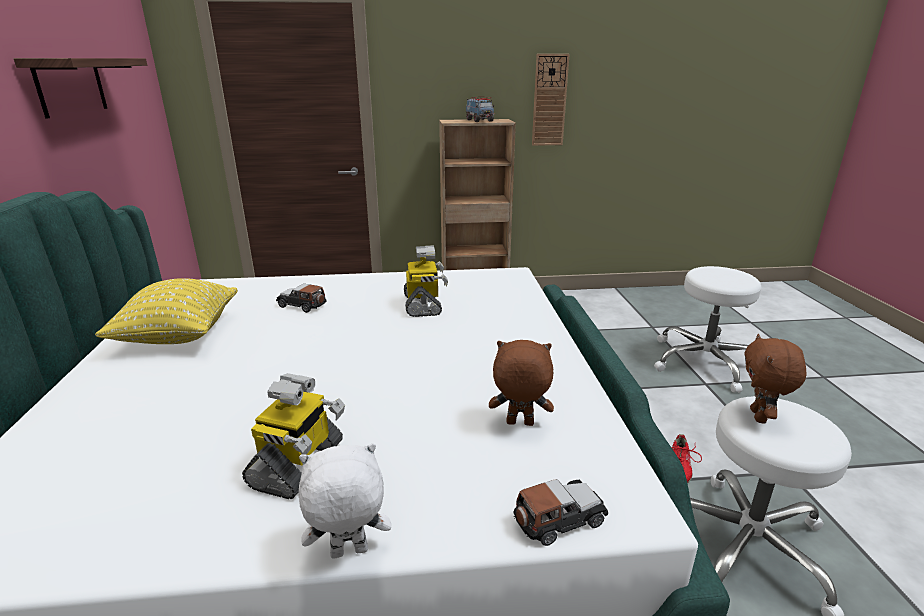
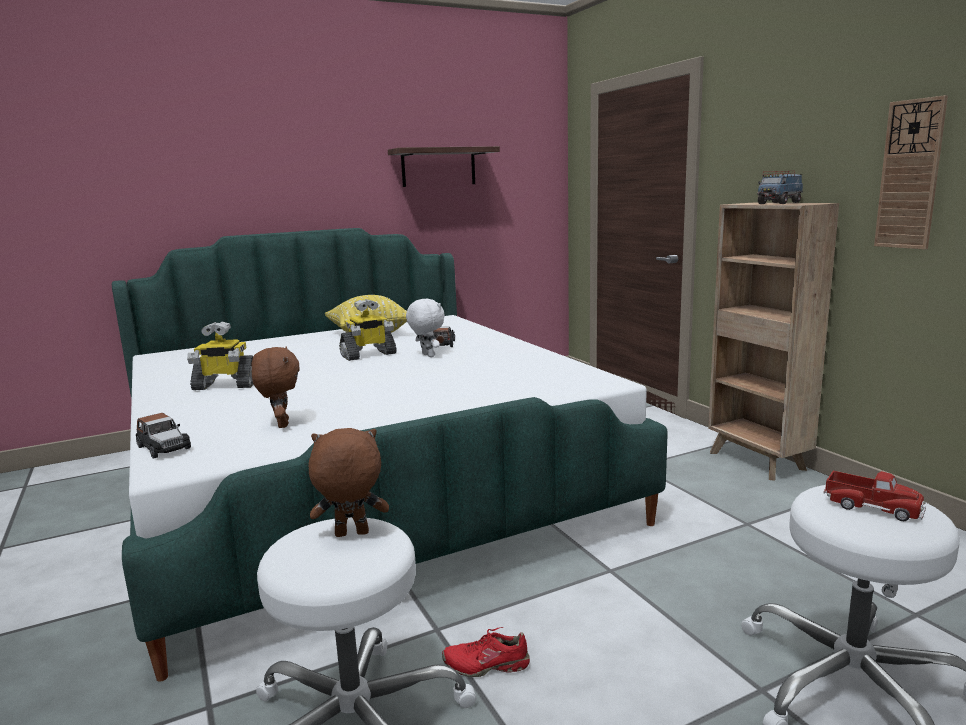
camera: 70 degrees right, 10 degrees down
white plush toy [299,443,391,559] -> white plush toy moved to [406,299,445,357]
toy robot [404,245,448,317] -> toy robot moved to [339,299,397,361]
none -> toy truck [824,471,926,521]

